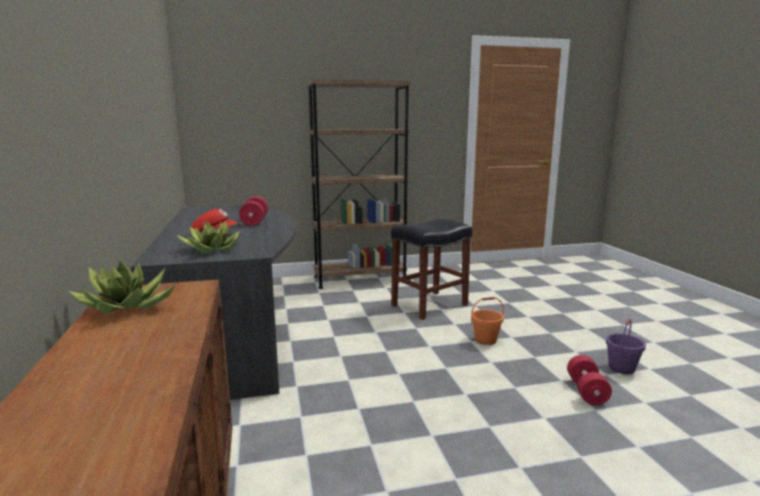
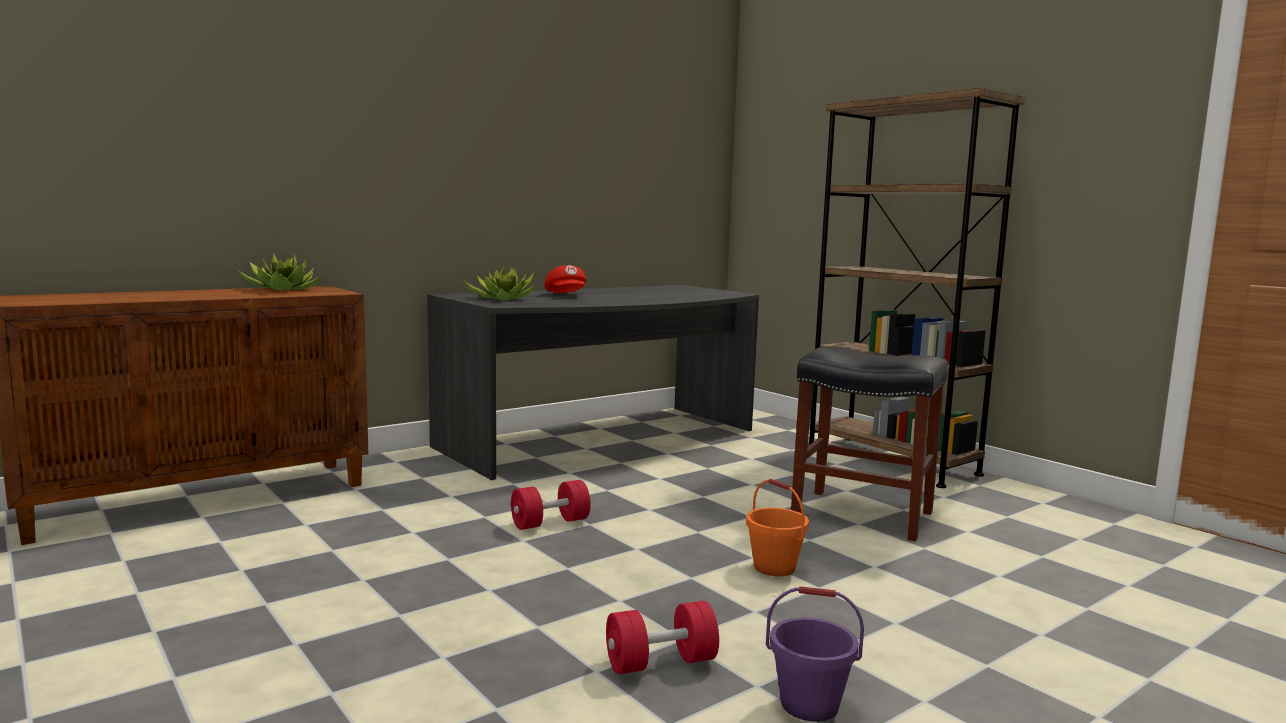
camera: 65 degrees right, 5 degrees down
red dumbbell [239,196,268,226] -> red dumbbell moved to [511,480,591,530]

